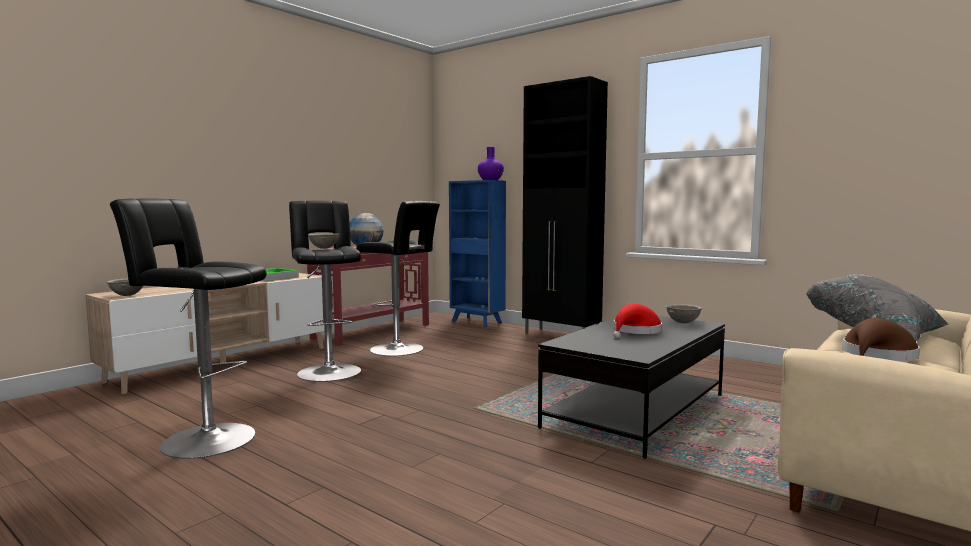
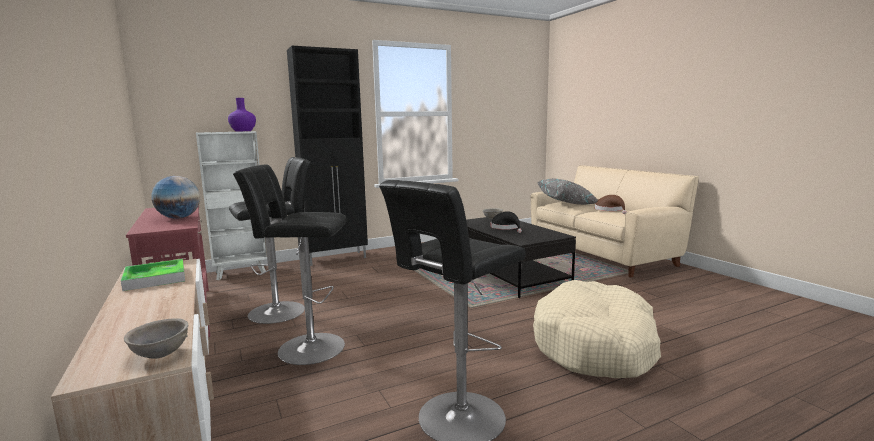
camera: 65 degrees left, 5 degrees up
grey bowl [308,233,340,249] -> none
blue bookcase [449,180,506,328] -> white bookcase [196,131,267,280]
red hat [613,303,662,339] -> black hat [491,211,522,233]
none -> beige dog bed [533,280,661,378]

